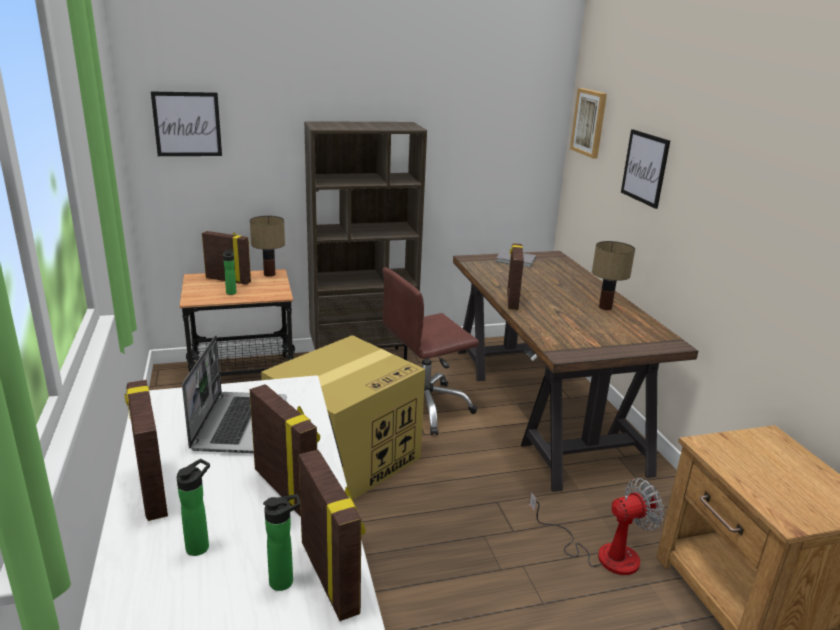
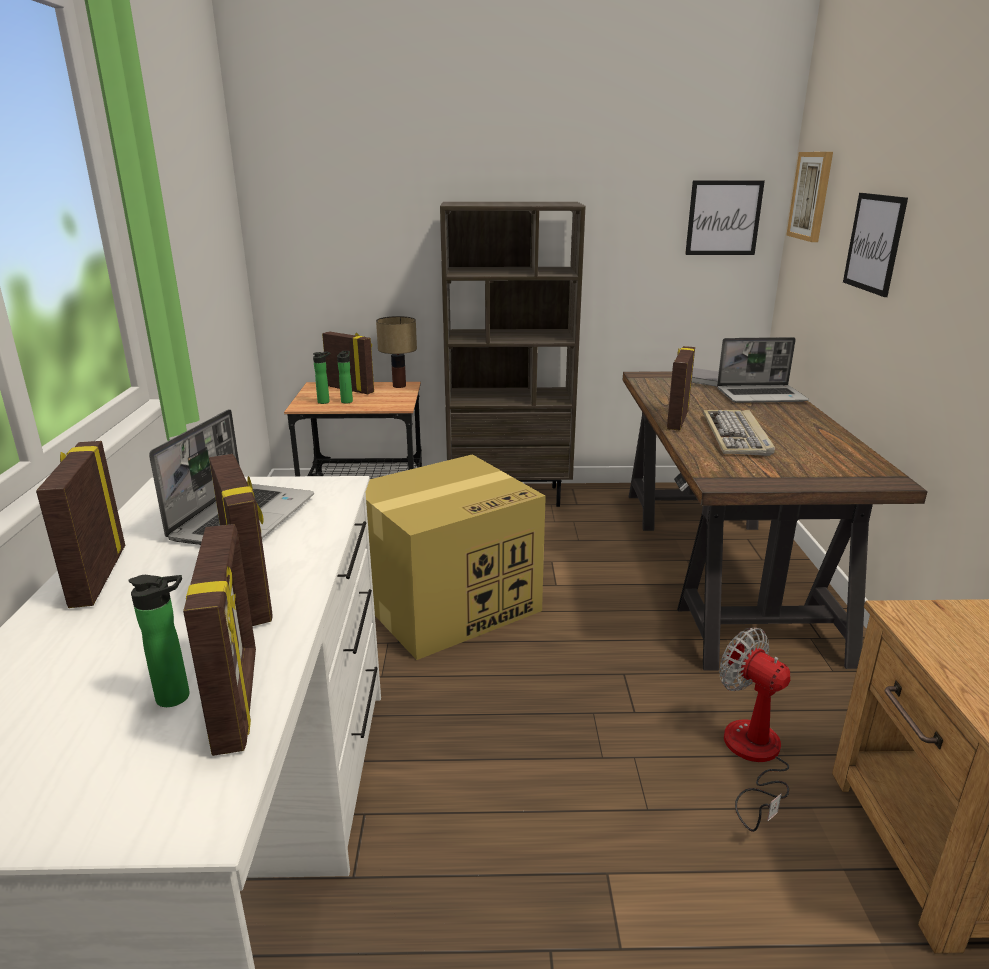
camera: 15 degrees right, 0 degrees up
picture [151,91,222,156] -> picture moved to [685,181,765,255]
bottle [177,459,210,556] -> bottle moved to [313,351,330,404]
brown office chair [383,267,479,435] -> none
fan [529,478,664,575] -> fan turned 120 degrees counterclockwise [719,627,790,832]
table lamp [592,241,635,310] -> none
none -> keyboard [703,410,775,456]
none -> laptop [717,337,809,403]

